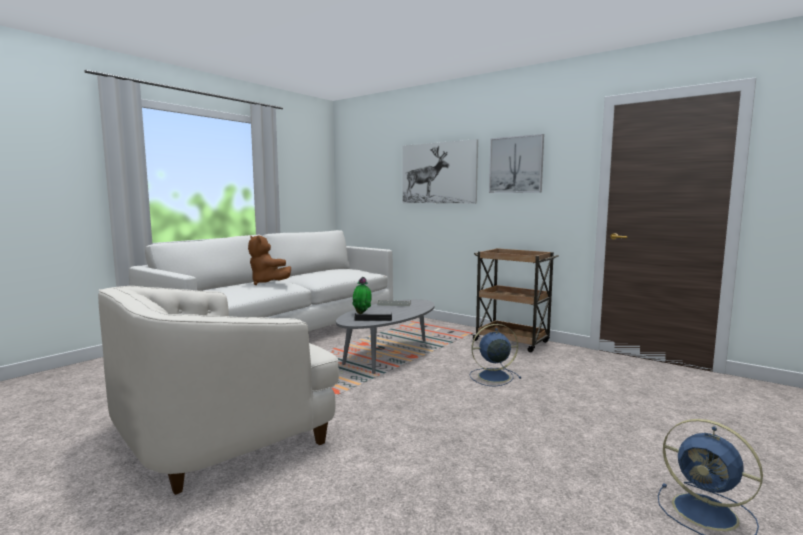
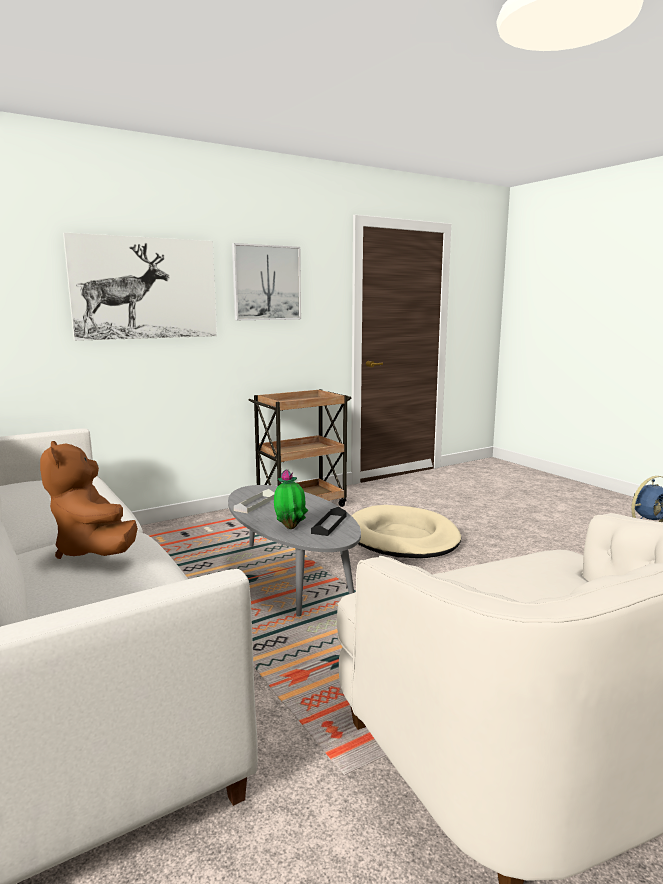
camera: 70 degrees left, 5 degrees up
brown plush toy [248,235,291,285] -> brown plush toy turned 90 degrees clockwise [40,441,138,559]
blue fan [470,324,521,387] -> beige dog bed [352,505,461,558]

